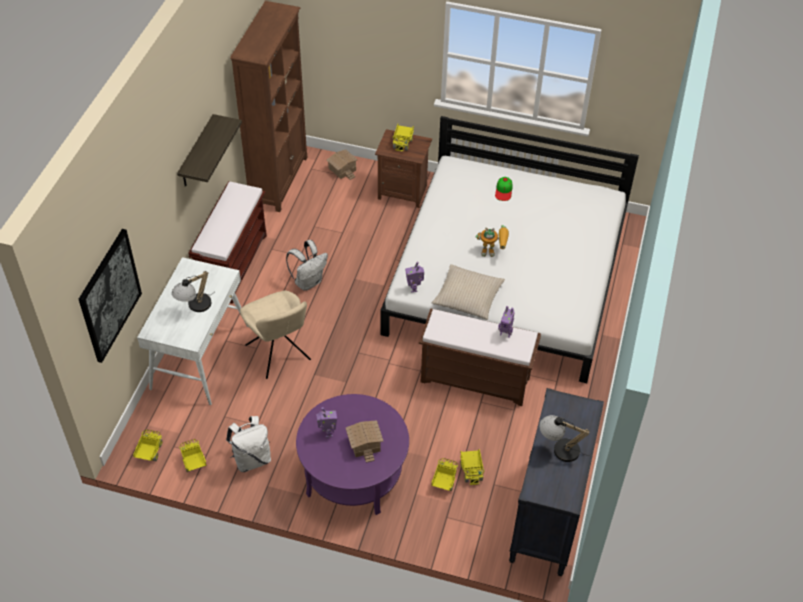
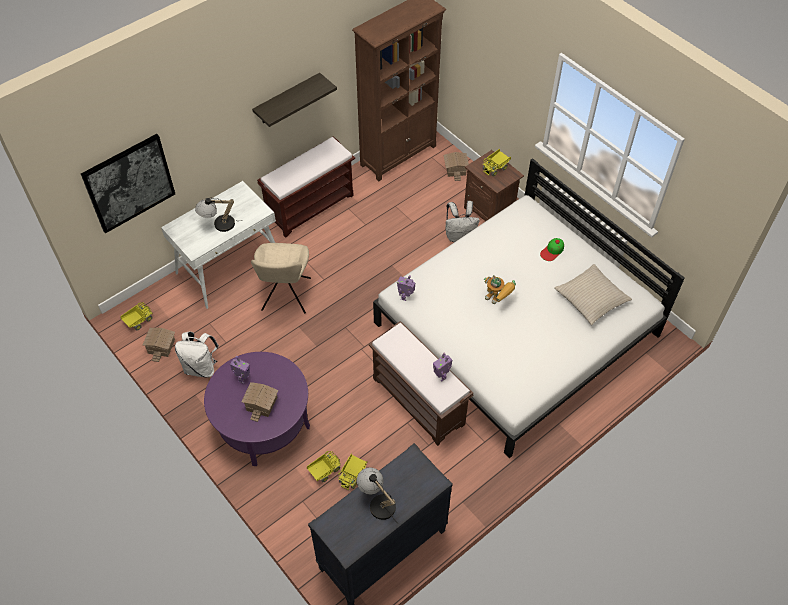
camera: 35 degrees right, 5 degrees up
toy truck [179,439,206,472] -> toy house [143,328,175,362]
white backpack [286,240,328,291] -> white backpack moved to [445,201,480,242]
beige pillow [432,264,505,320] -> beige pillow moved to [554,264,632,325]

